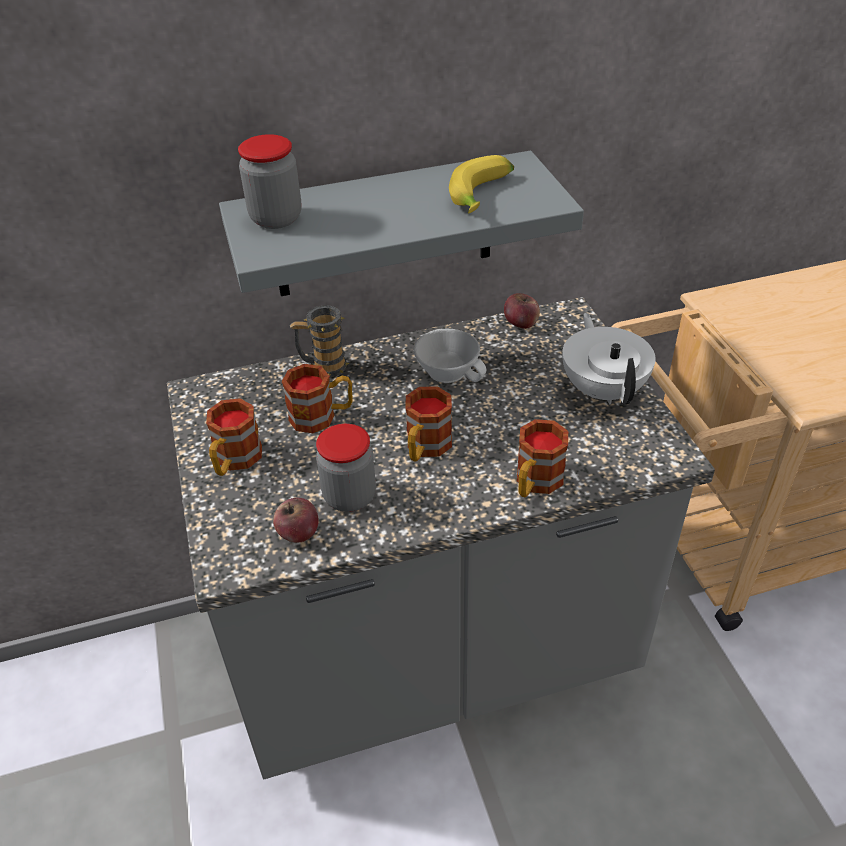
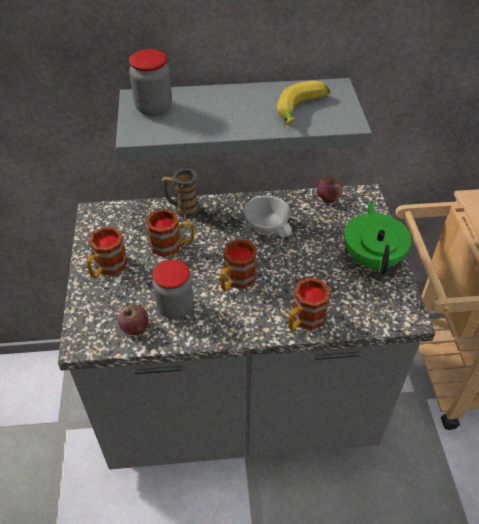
camera: 10 degrees right, 5 degrees up
white teapot [562,313,656,405] -> green teapot [344,201,411,275]

